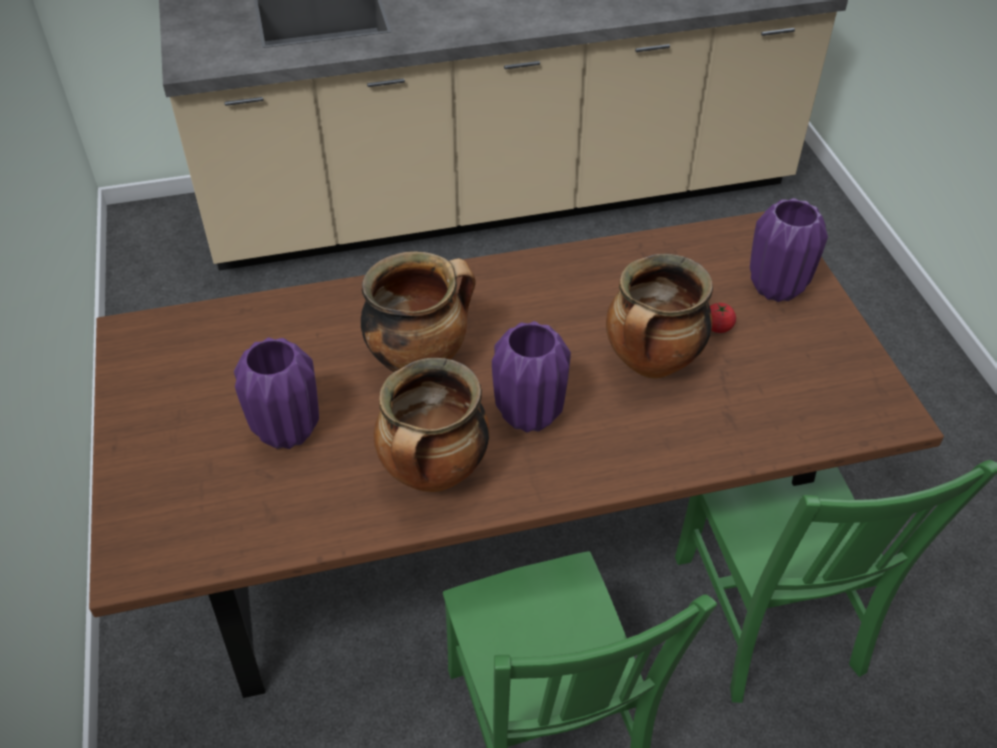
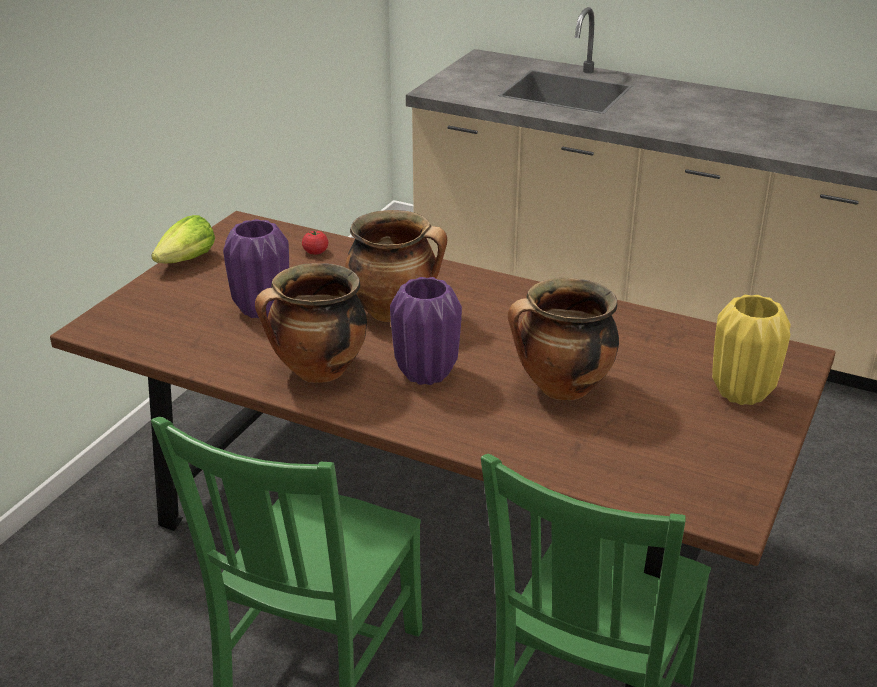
camera: 40 degrees right, 15 degrees down
tomato [710,303,736,333] -> tomato moved to [302,231,328,255]
purple vase [750,198,828,302] -> yellow vase [712,295,791,405]
none -> lettuce [151,215,215,263]

